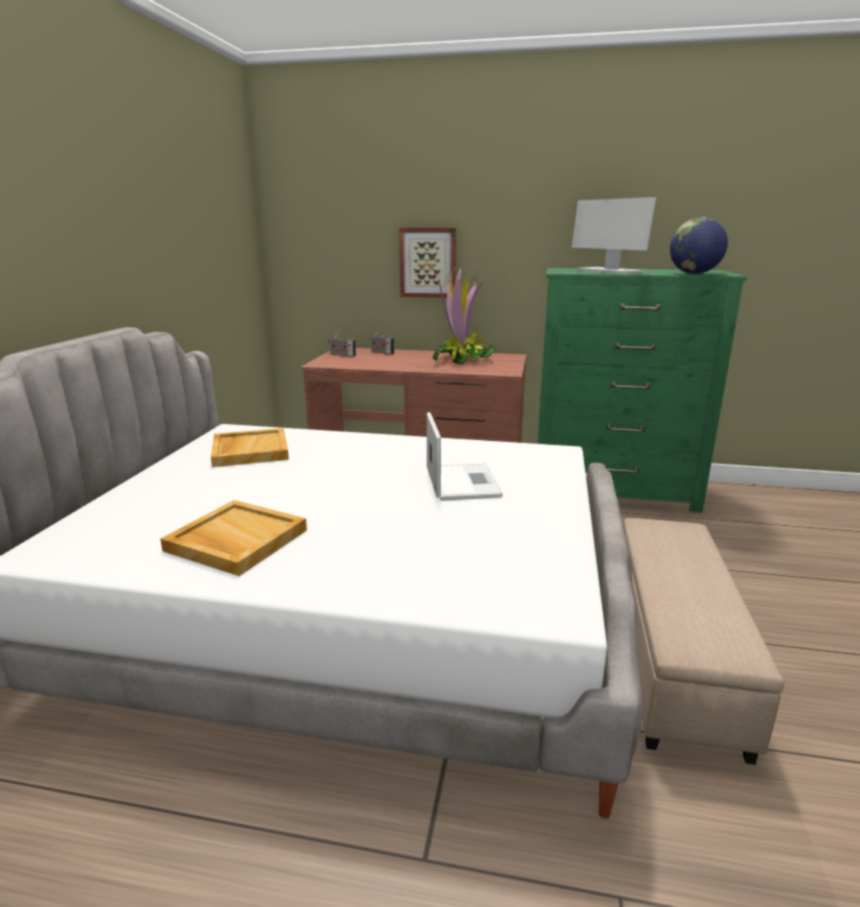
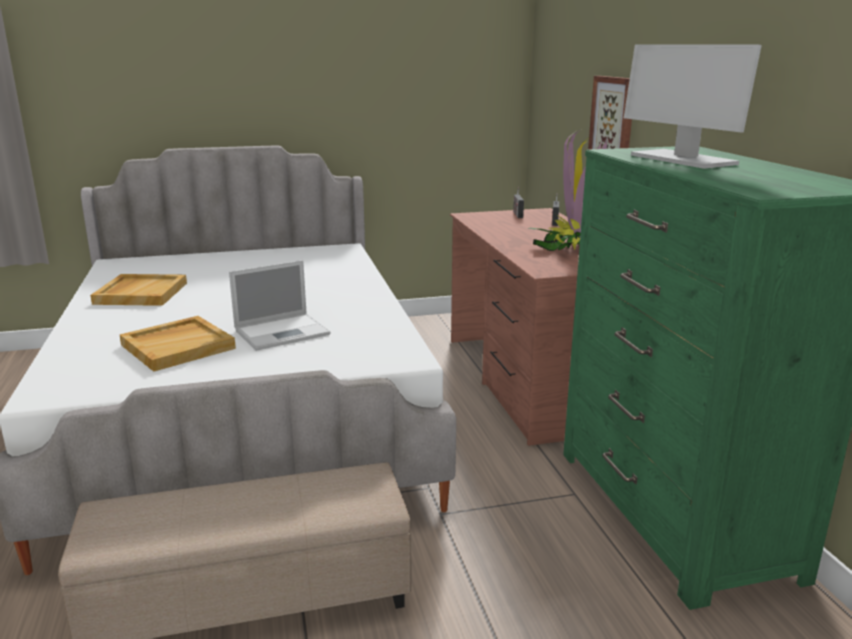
camera: 65 degrees right, 0 degrees up
beige tray [211,428,289,467] -> beige tray moved to [120,316,236,372]
monitor [572,197,656,274] -> monitor turned 60 degrees counterclockwise [624,45,762,169]
globe [670,217,728,274] -> none

